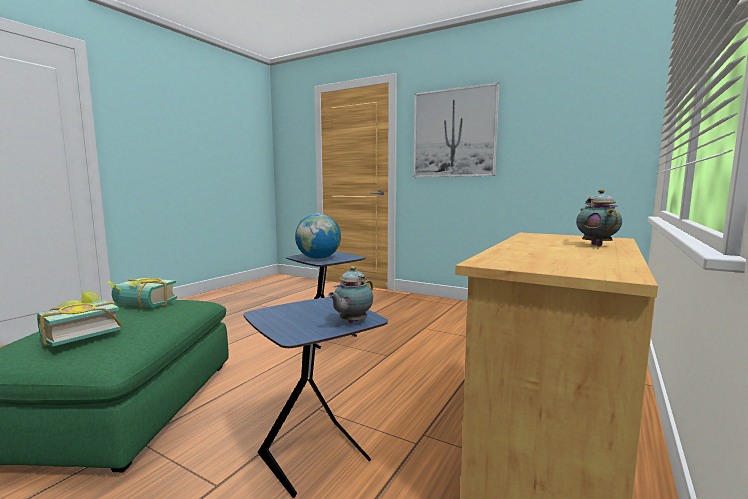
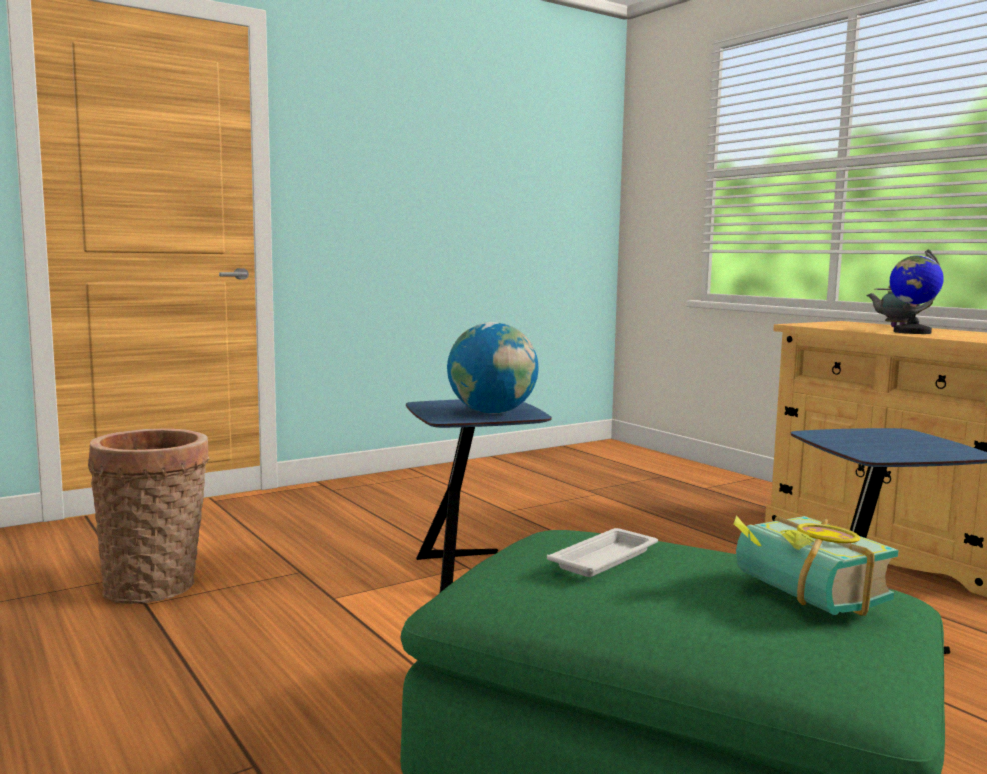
camera: 65 degrees left, 0 degrees up
book [107,277,177,308] -> white tray [547,528,658,577]
teapot [328,266,373,323] -> none
picture [413,82,500,177] -> none
none -> basket [88,429,209,604]
none -> globe [890,249,944,334]

